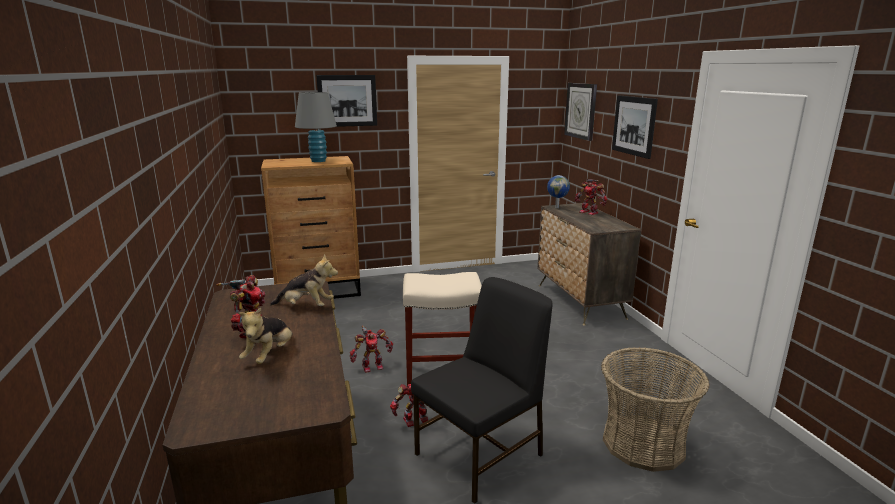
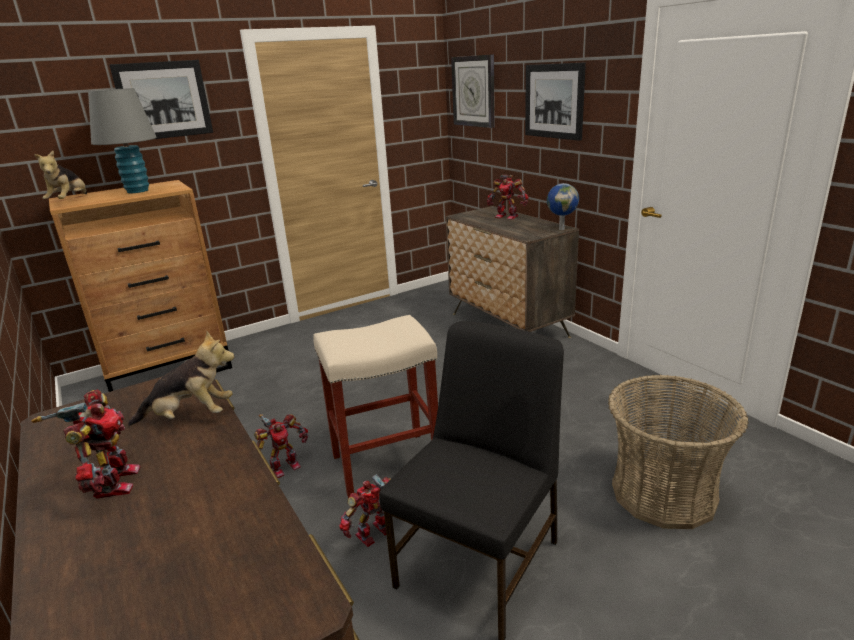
camera: 15 degrees left, 5 degrees up
plush toy [238,307,293,364] -> plush toy moved to [35,151,87,199]
globe [547,175,570,208] -> globe moved to [547,183,579,230]

